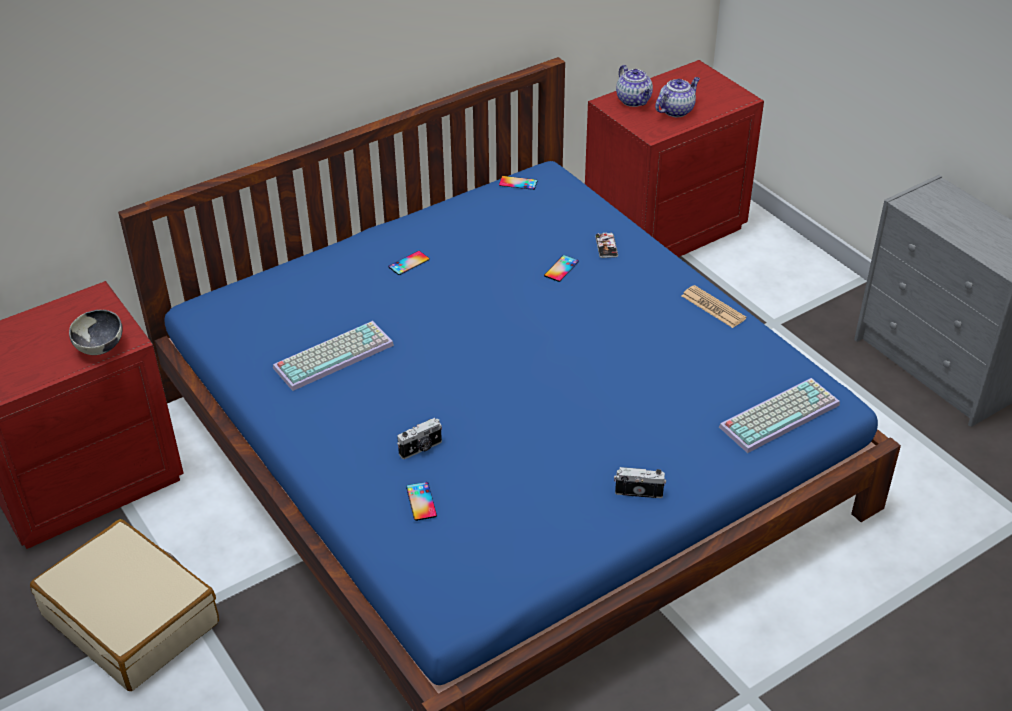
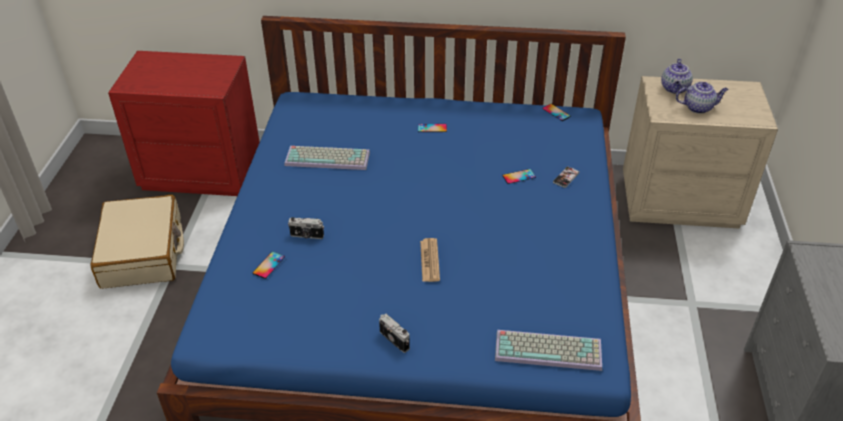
camera: 40 degrees right, 0 degrees up
bowl [69,310,123,355] -> none
red nightstand [585,60,764,257] -> beige nightstand [623,76,778,229]
newspaper [682,285,746,328] -> newspaper moved to [420,238,440,282]

